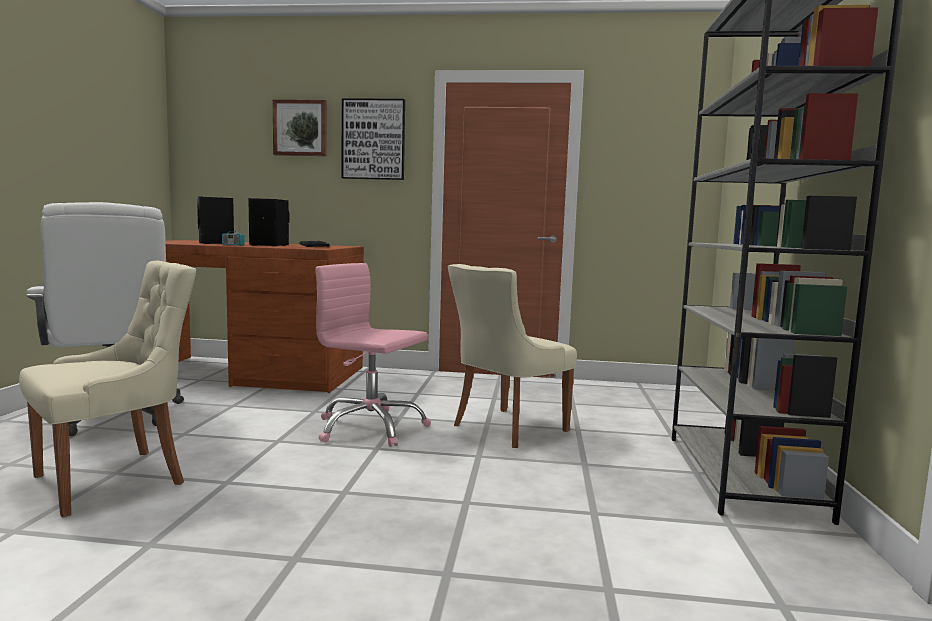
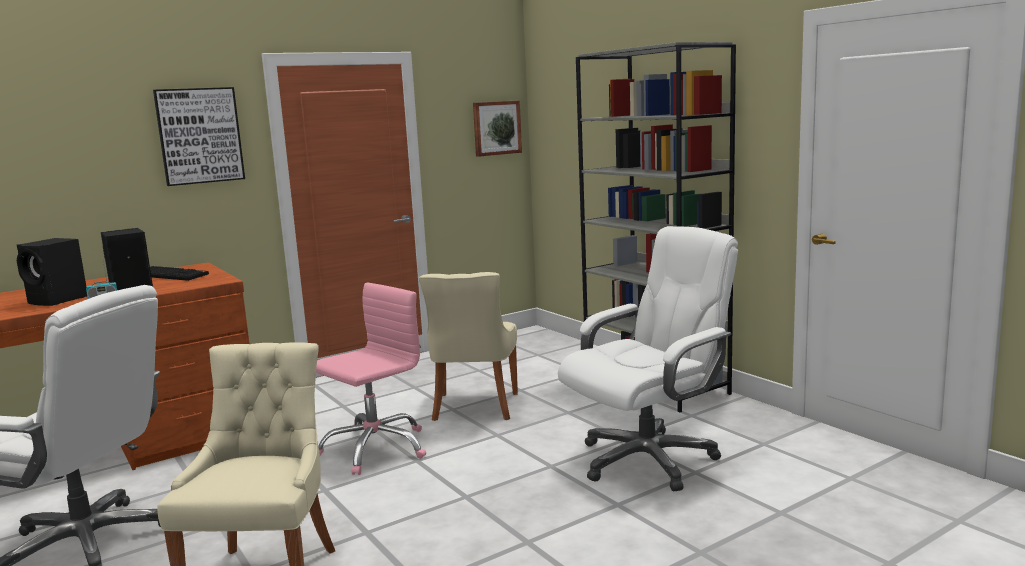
camera: 40 degrees left, 5 degrees up
picture [273,99,327,156] -> picture moved to [473,100,522,157]
pink office chair [315,263,431,447] -> pink office chair turned 150 degrees clockwise [316,283,426,475]
none -> white office chair [558,226,738,491]

